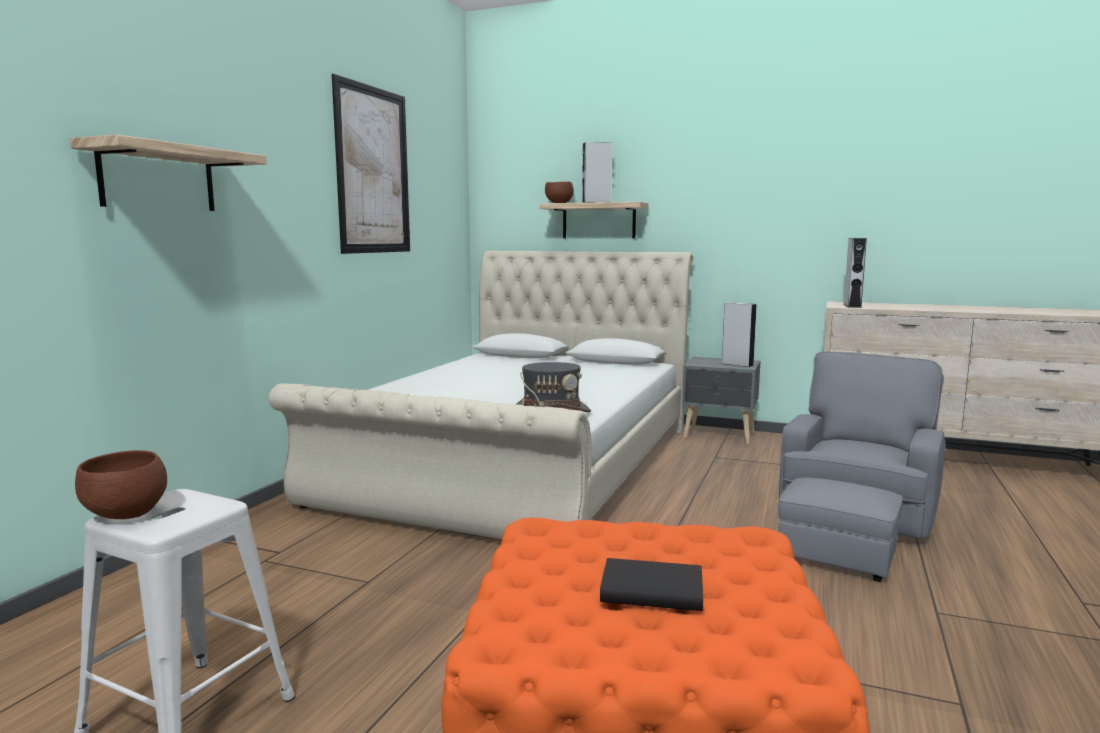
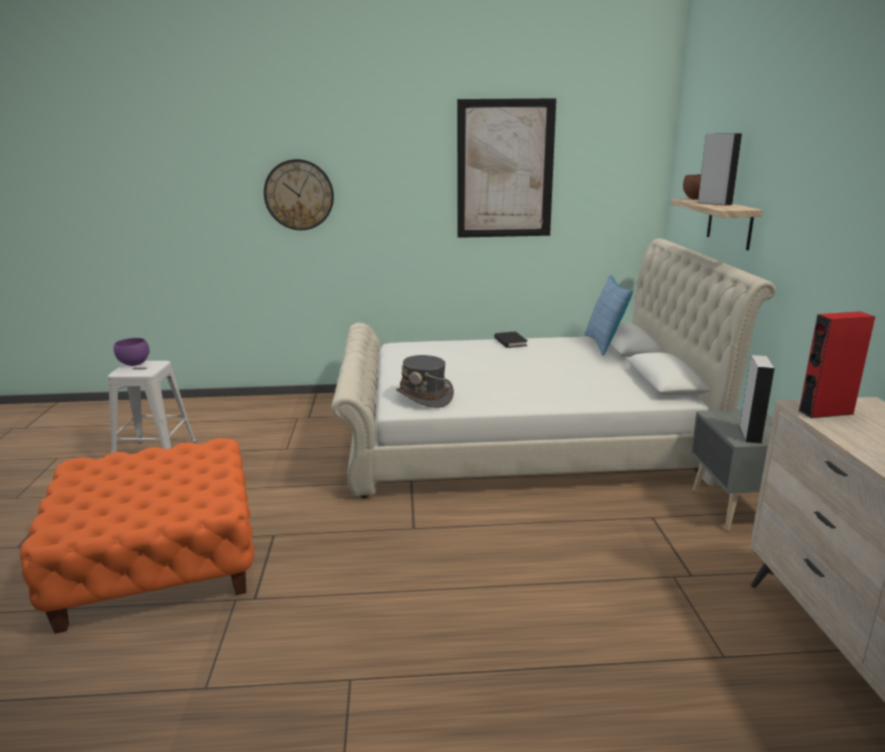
camera: 65 degrees right, 10 degrees up
shelf [70,134,267,211] -> wall clock [264,159,334,230]
brown bowl [75,450,167,519] -> purple bowl [114,338,150,366]
black book [600,558,703,611] -> black book moved to [494,331,528,348]
grey armchair [778,352,945,582] -> none
grey speaker [843,238,867,308] -> red speaker [798,312,875,418]
none -> pillow [585,275,633,356]

